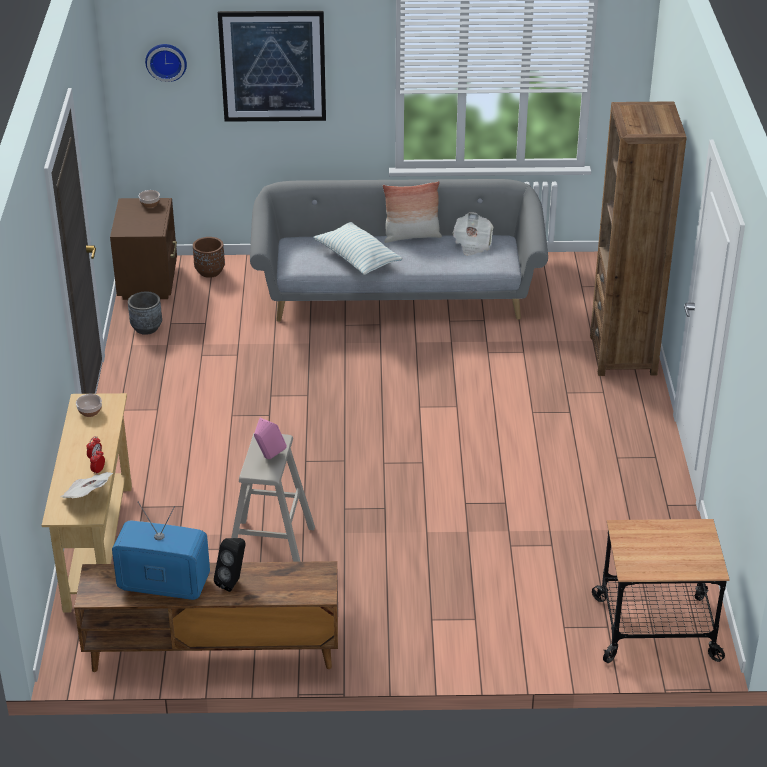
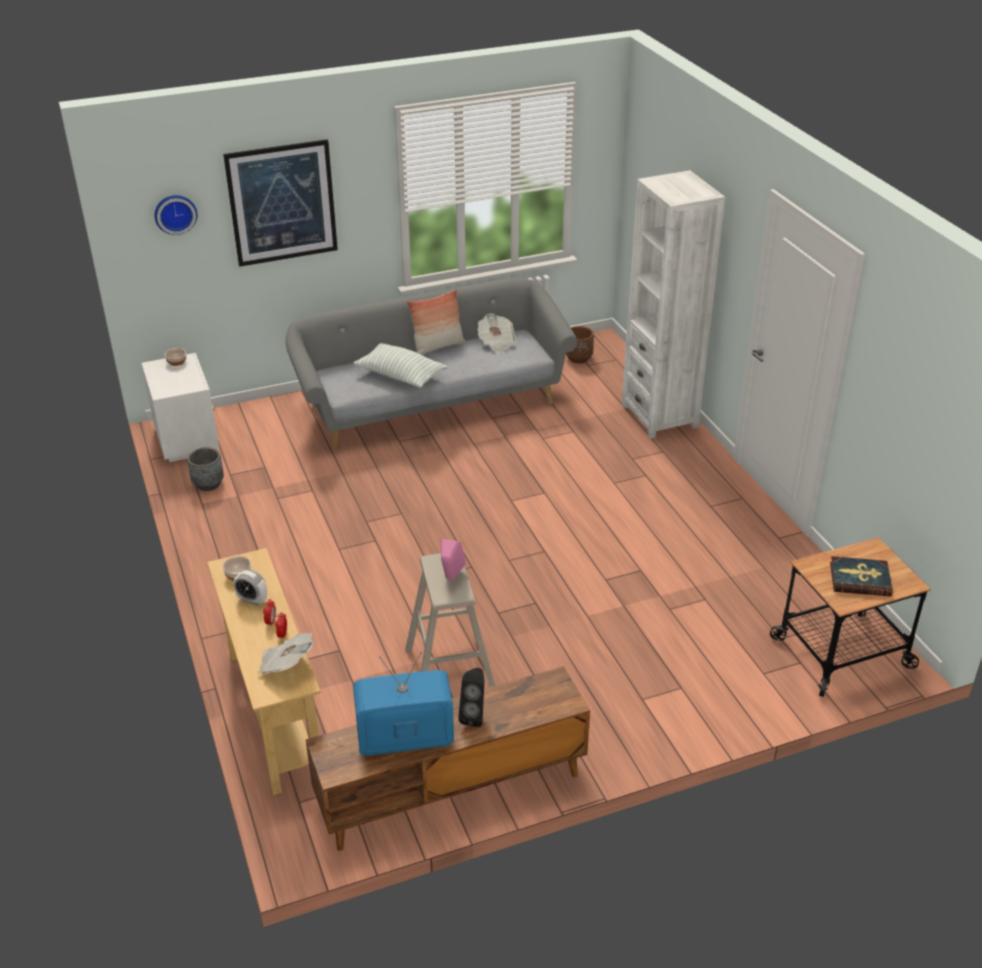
camera: 20 degrees left, 0 degrees up
brown nightstand [110,198,177,300] -> white nightstand [141,353,219,462]
brown planter [193,237,225,278] -> brown planter moved to [566,326,594,364]
brown bookcase [590,101,687,376] -> white bookcase [622,170,725,439]
none -> alarm clock [234,569,267,605]
none -> book [830,556,893,597]

